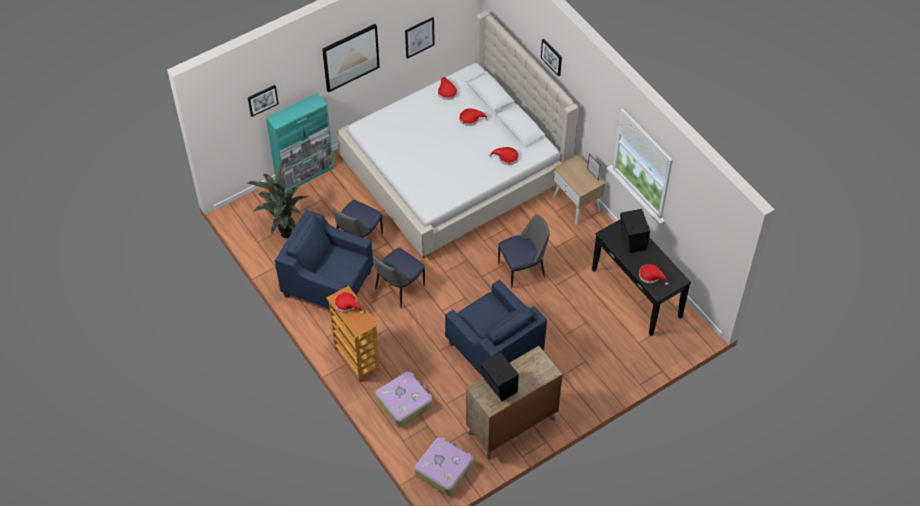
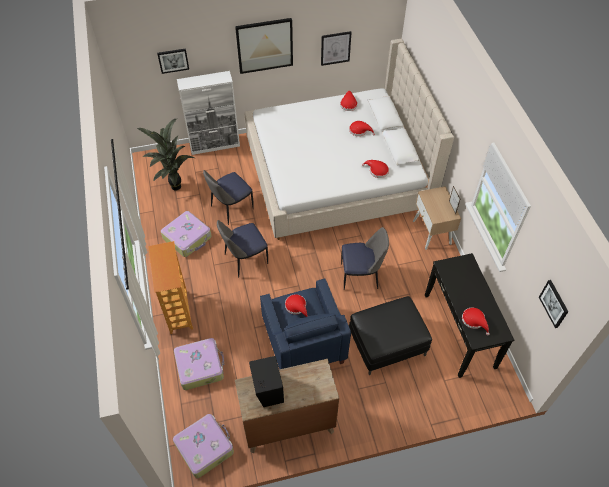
camera: 20 degrees right, 0 degrees up
turquoise cabinet [266,93,334,192] -> white cabinet [177,71,240,155]
blue armchair [275,210,374,311] -> suitcase [161,211,212,257]
red hat [334,292,364,314] -> red hat moved to [285,294,308,317]
picture [541,39,562,77] -> picture moved to [539,280,568,328]
black speaker [620,209,650,253] -> none
none -> black ottoman [349,296,432,375]

